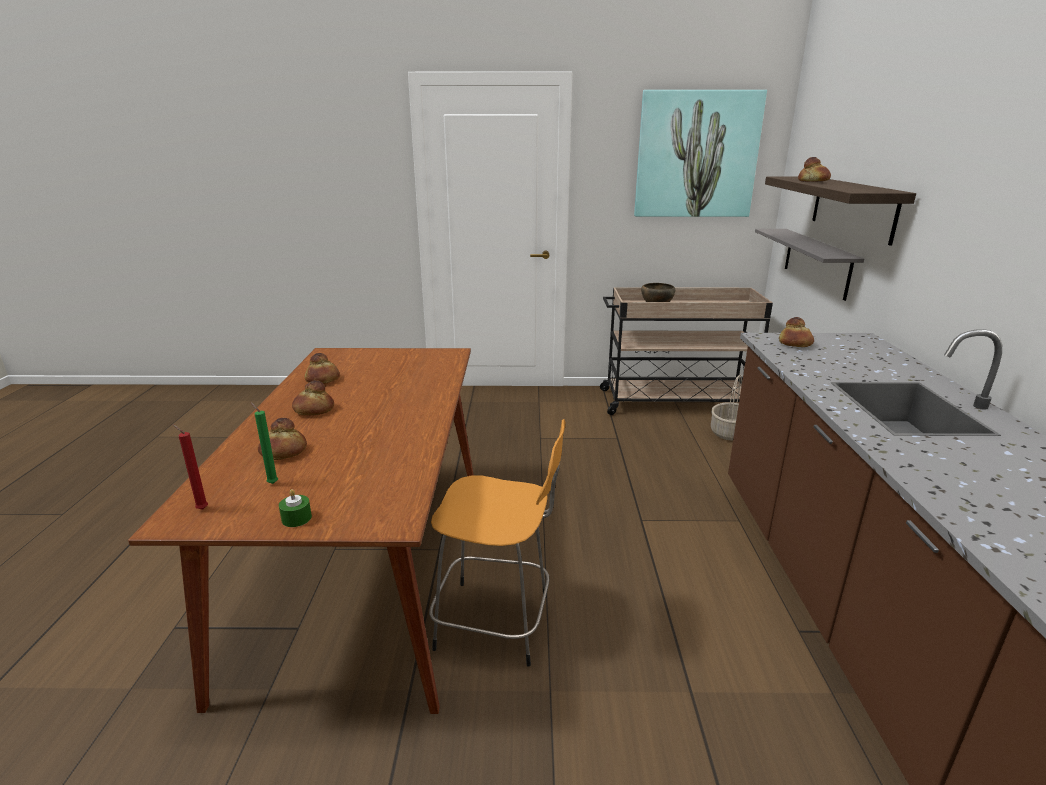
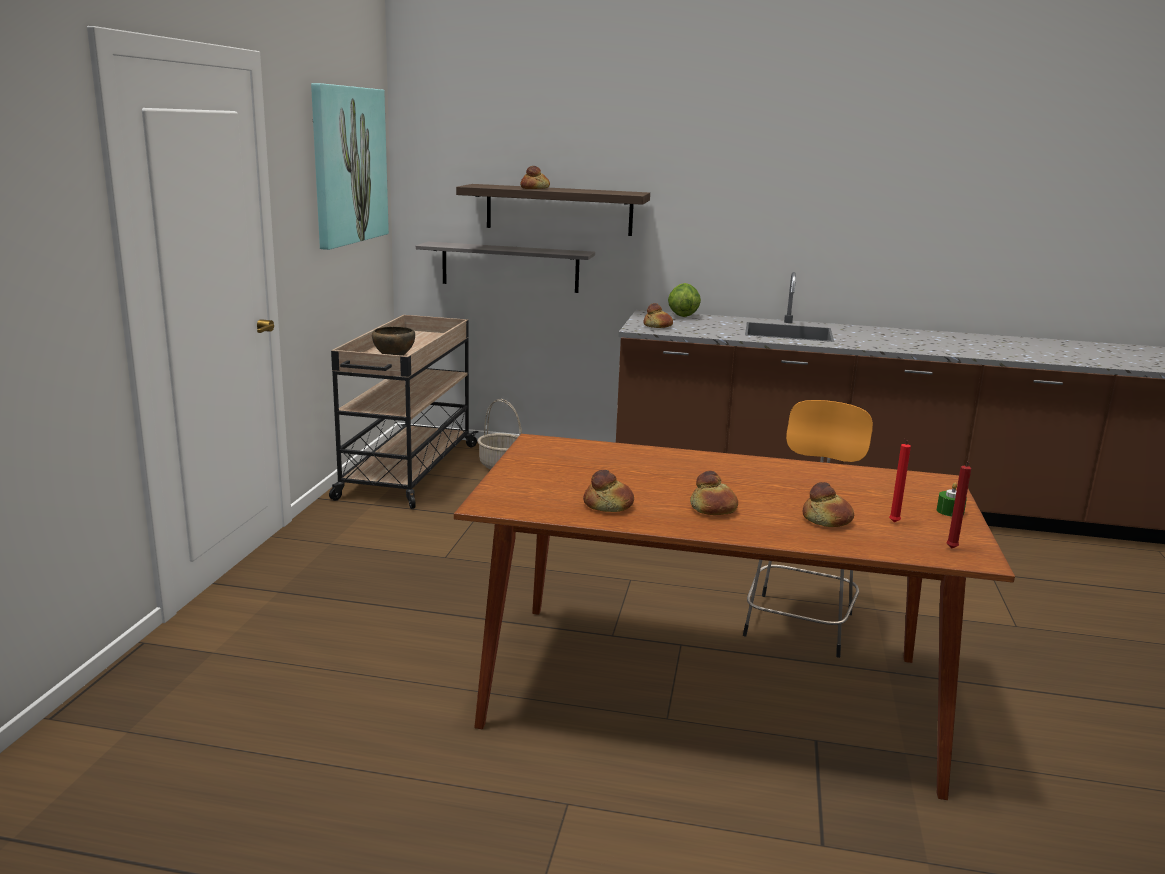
camera: 80 degrees left, 5 degrees down
green candle [251,403,278,484] -> red candle [889,439,911,523]
none -> lettuce [668,283,701,317]

